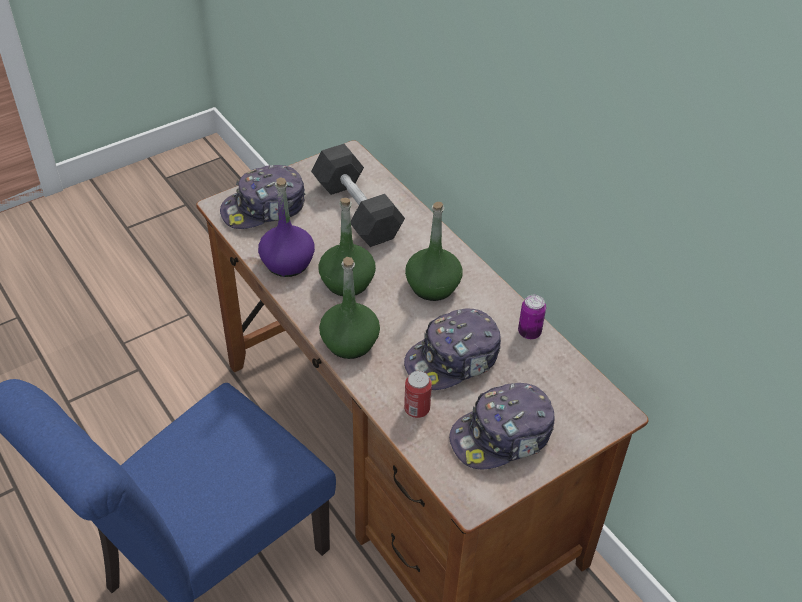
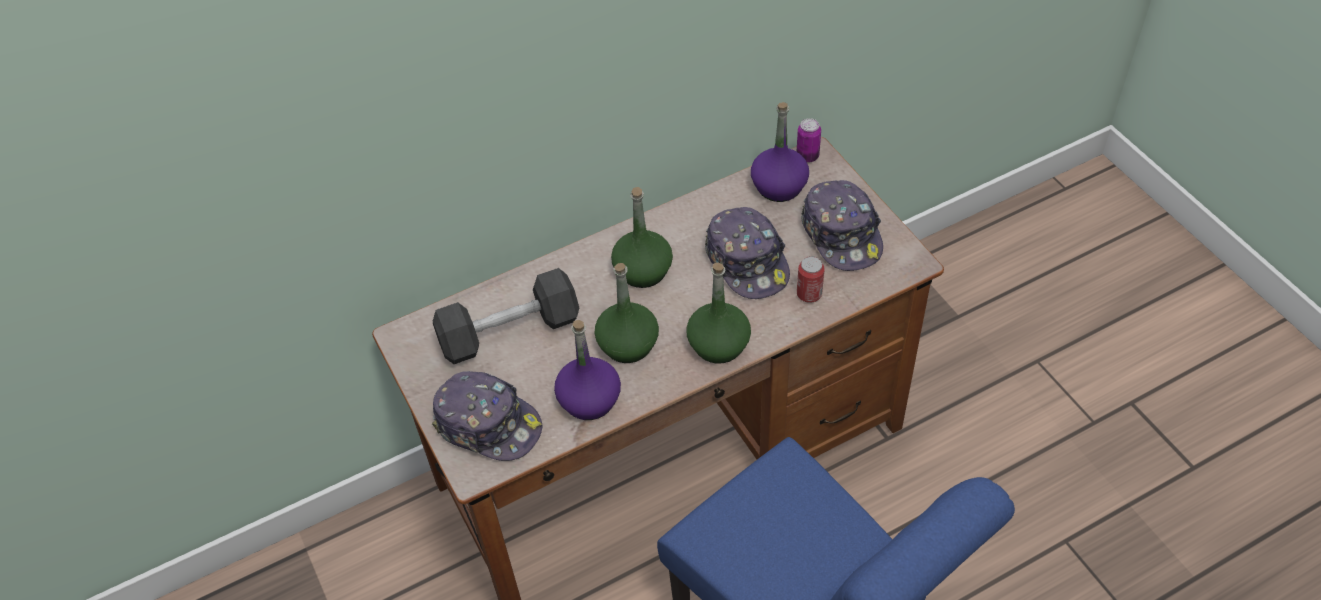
camera: 80 degrees left, 5 degrees up
cap [220,165,305,229] -> cap turned 45 degrees counterclockwise [432,371,542,461]
can [518,295,546,339] -> can moved to [796,118,821,163]
none -> purple bottle [751,102,809,202]

